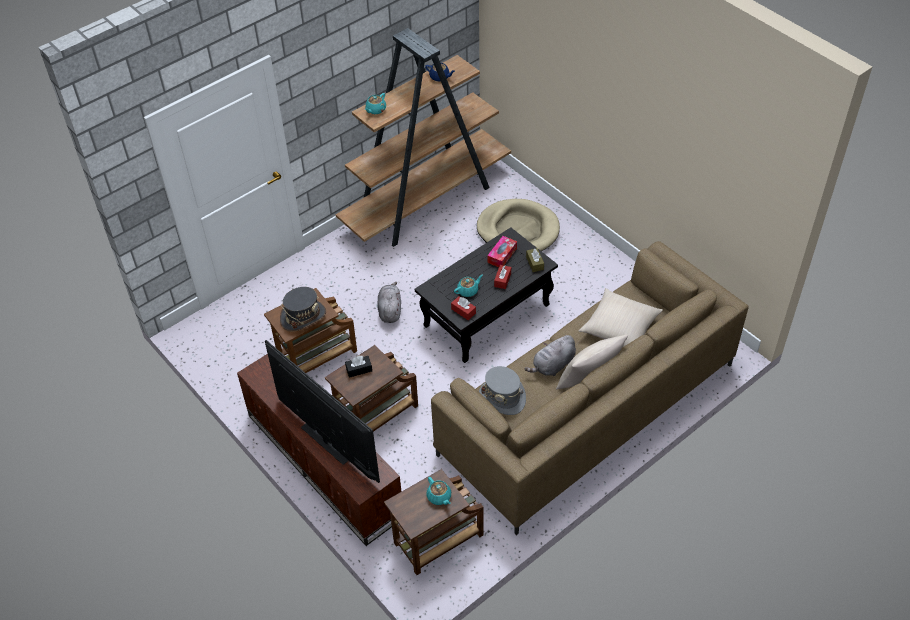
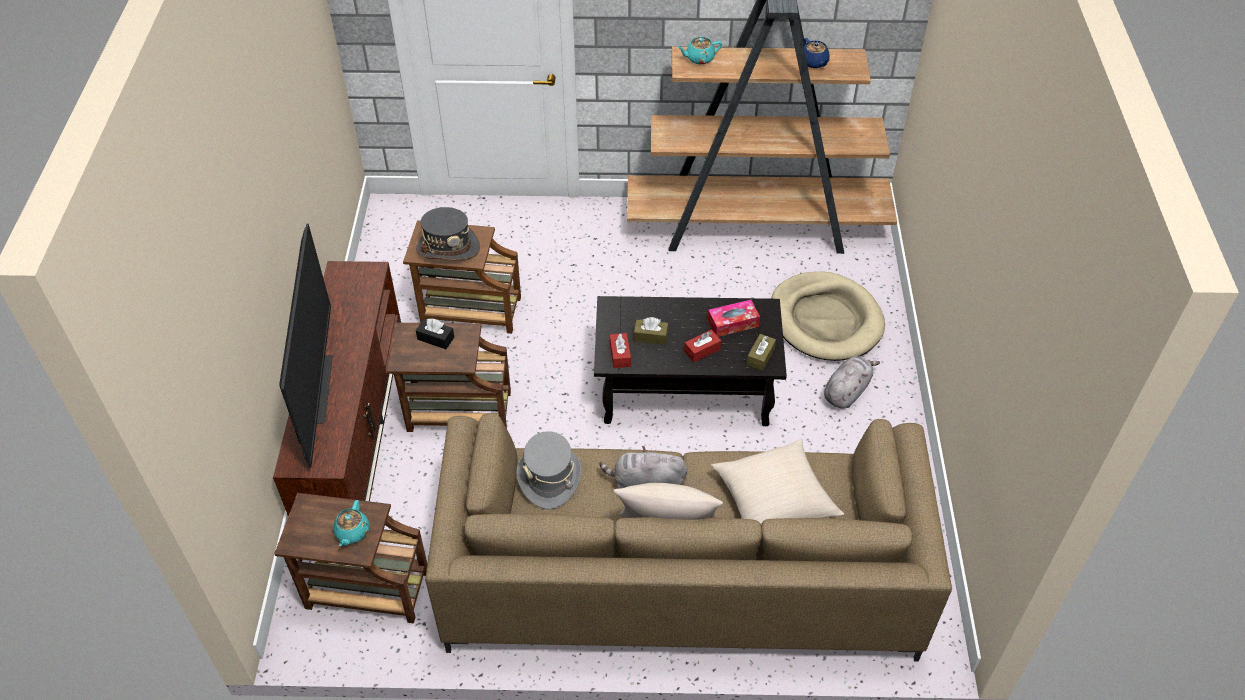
camera: 40 degrees right, 0 degrees up
grey plush toy [377,282,401,323] -> grey plush toy moved to [824,356,880,409]
turquoise teapot [454,275,483,297] -> brown tissue box [634,317,668,345]

